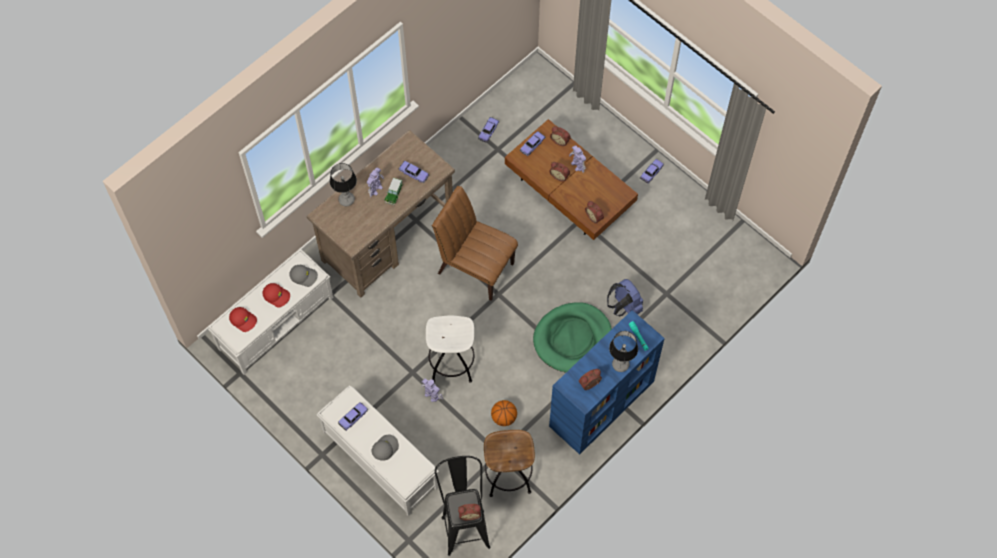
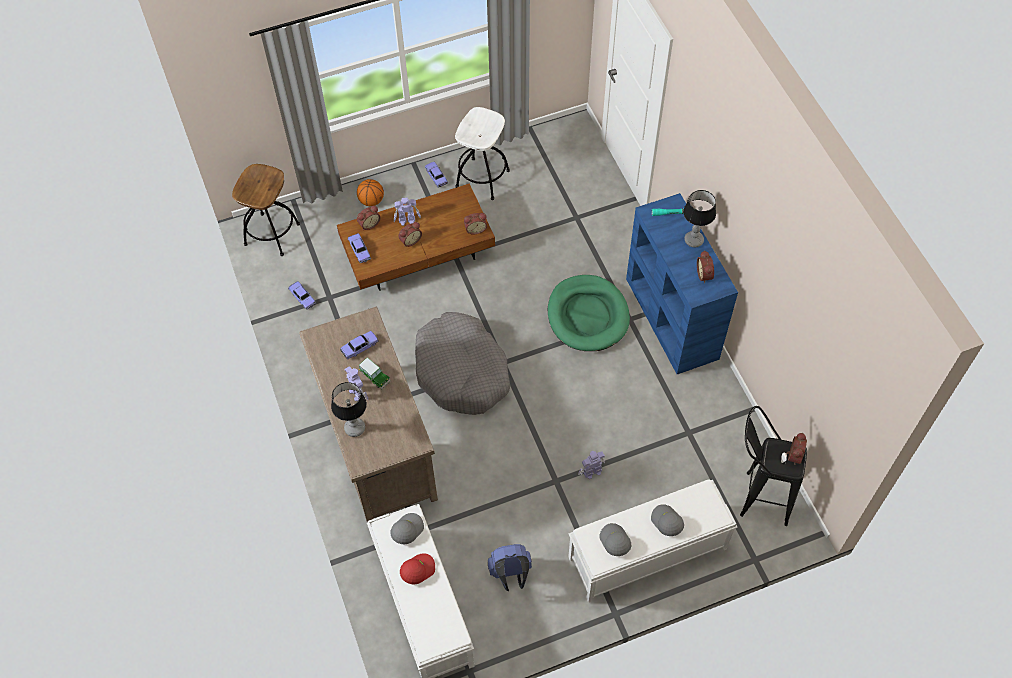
camera: 65 degrees left, 5 degrees down
red cap [229,307,257,332] -> none
toy car [338,402,368,431] -> grey cap [599,523,631,556]
white stool [426,315,475,383] -> white stool moved to [455,107,510,200]
brown chair [432,186,518,301] -> grey dog bed [415,312,510,415]
brown stool [484,430,535,497] -> brown stool moved to [232,164,300,256]
basketball [491,400,517,426] -> basketball moved to [357,179,384,206]
blue backpack [607,279,643,316] -> blue backpack moved to [488,544,532,591]

